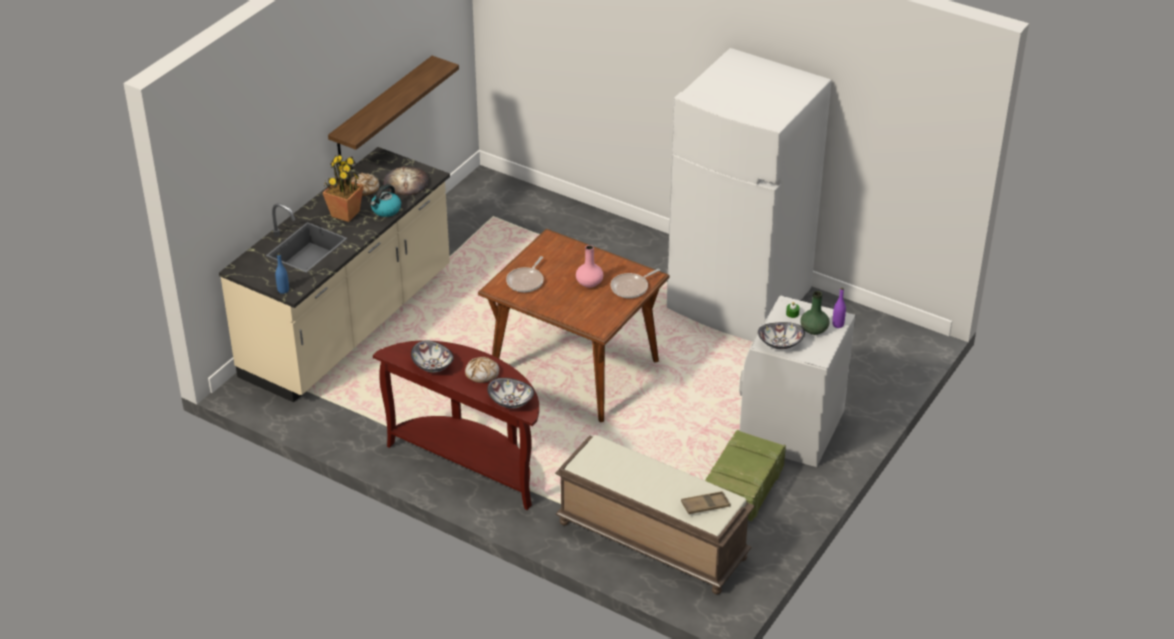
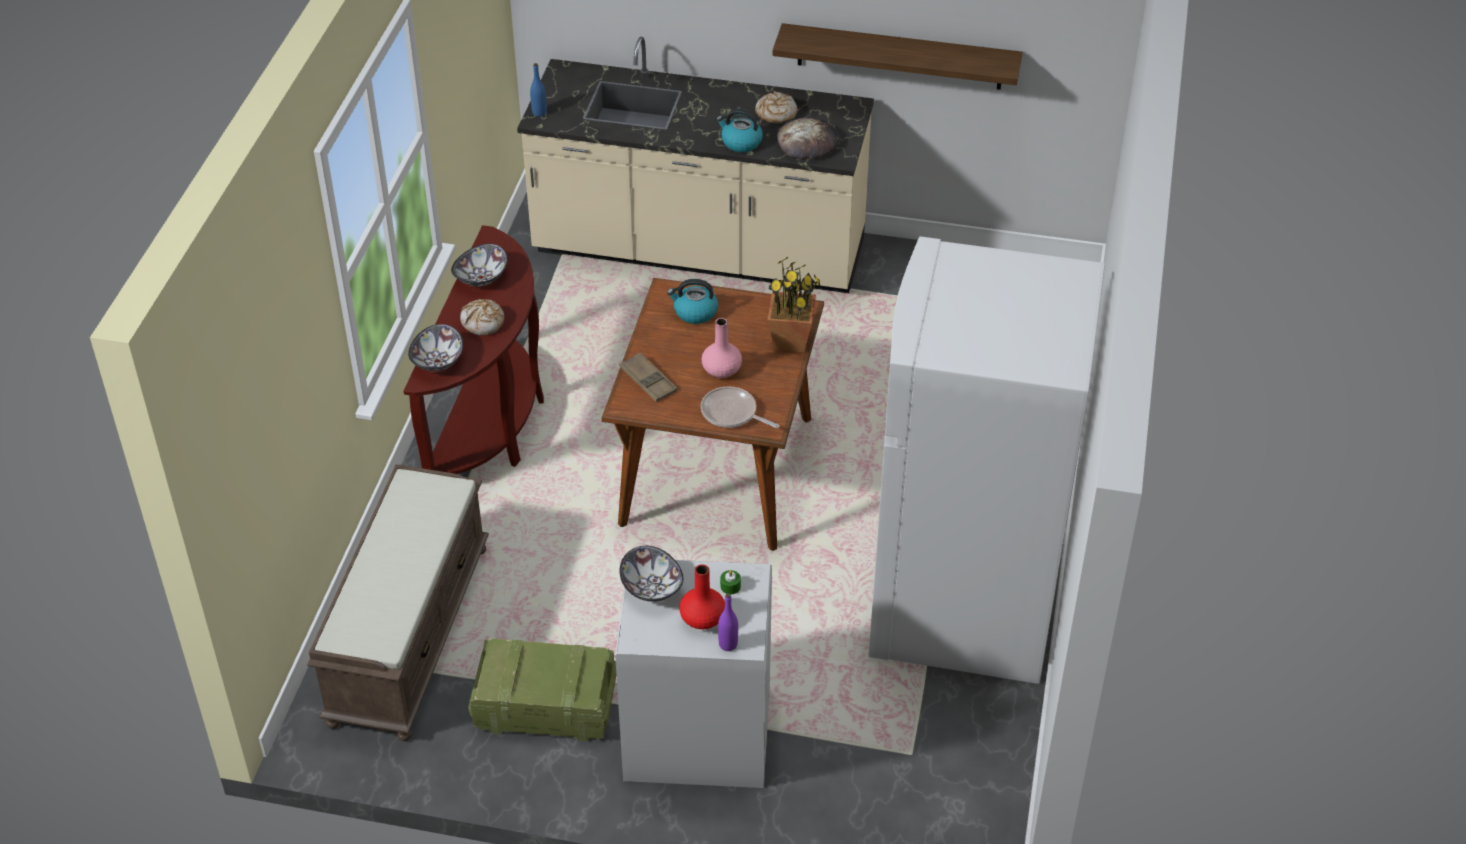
camera: 70 degrees right, 5 degrees up
potted plant [323,155,364,222] -> potted plant moved to [768,257,822,352]
frying pan [506,256,544,292] -> kettle [667,279,718,324]
brown tray [681,491,731,514] -> brown tray moved to [619,353,677,402]
green vase [800,291,829,335] -> red vase [679,564,725,629]

